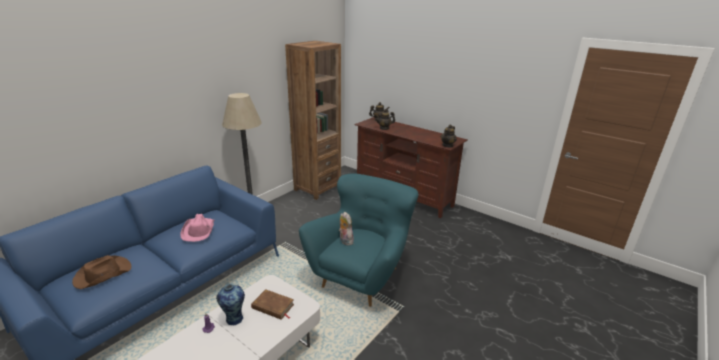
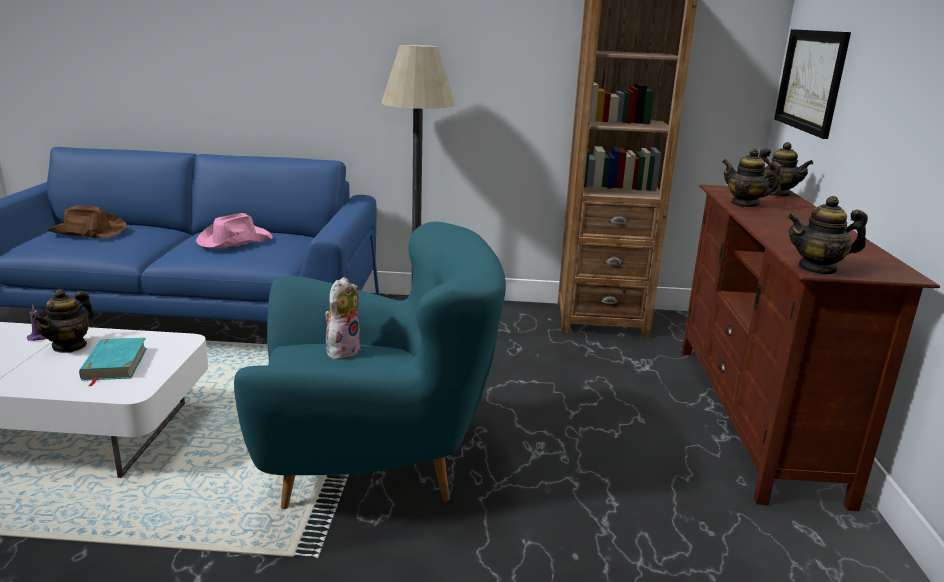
camera: 55 degrees right, 5 degrees down
vase [216,284,245,325] -> teapot [31,289,94,353]
brown book [251,289,294,320] -> turquoise book [79,338,147,387]
none -> picture [774,29,851,139]

